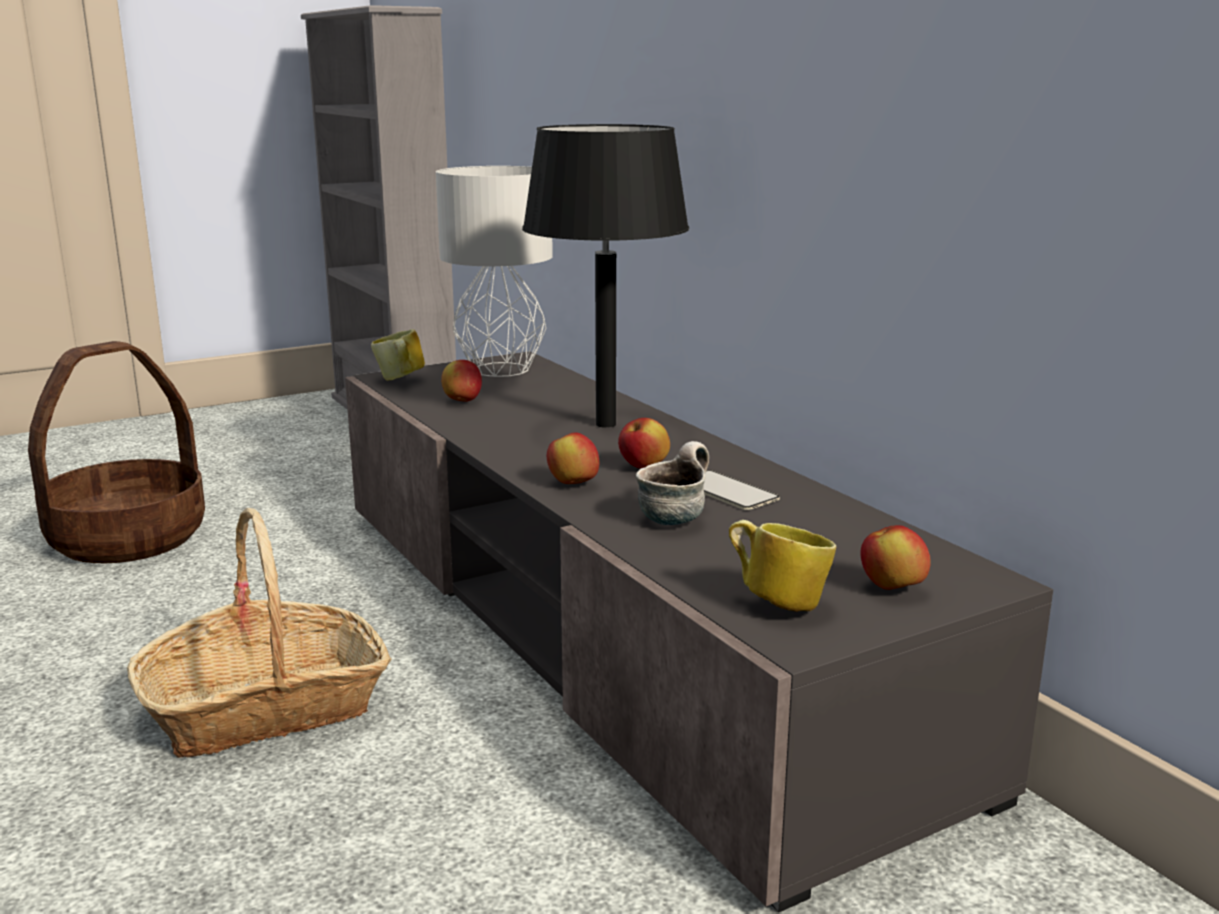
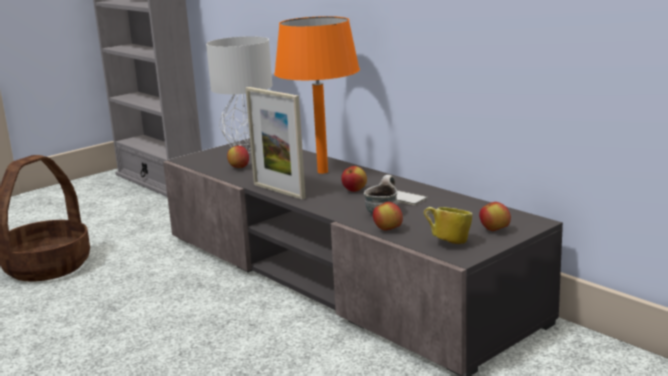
camera: 10 degrees left, 0 degrees up
basket [127,508,392,758] -> none
mug [371,329,425,381] -> none
black table lamp [522,124,689,428] -> orange table lamp [274,16,360,174]
apple [547,433,599,484] -> apple moved to [373,202,403,231]
none -> picture frame [245,87,306,199]

